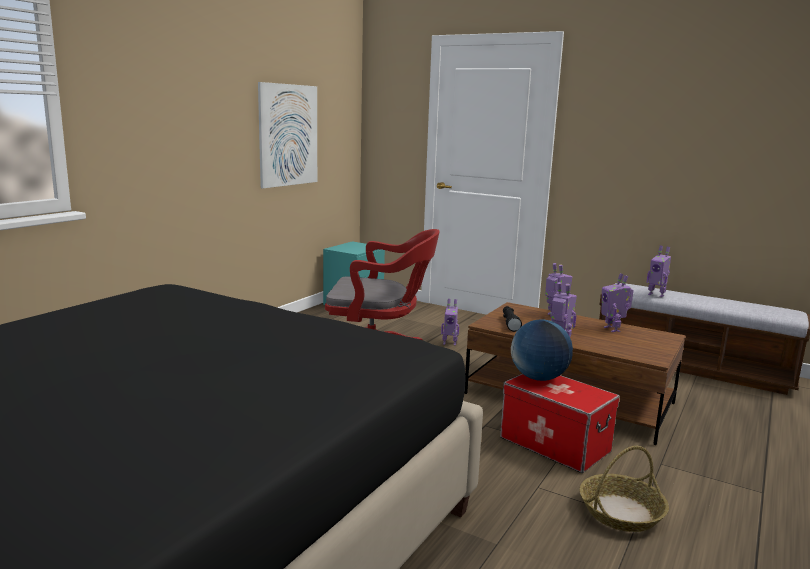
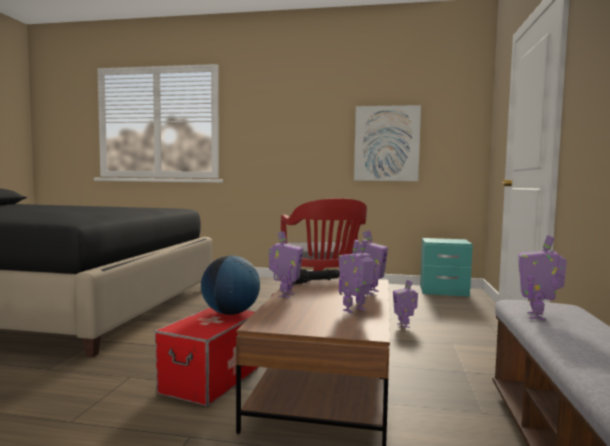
camera: 70 degrees right, 10 degrees down
basket [580,446,669,532] -> none

